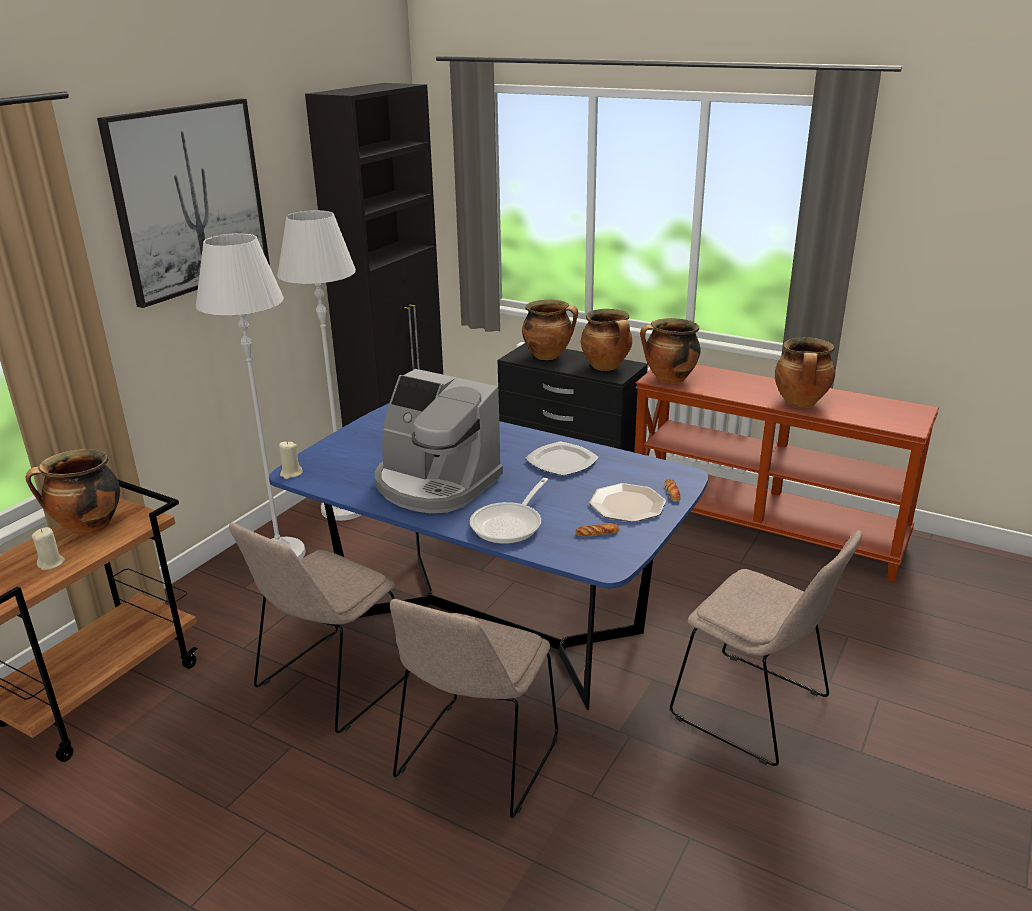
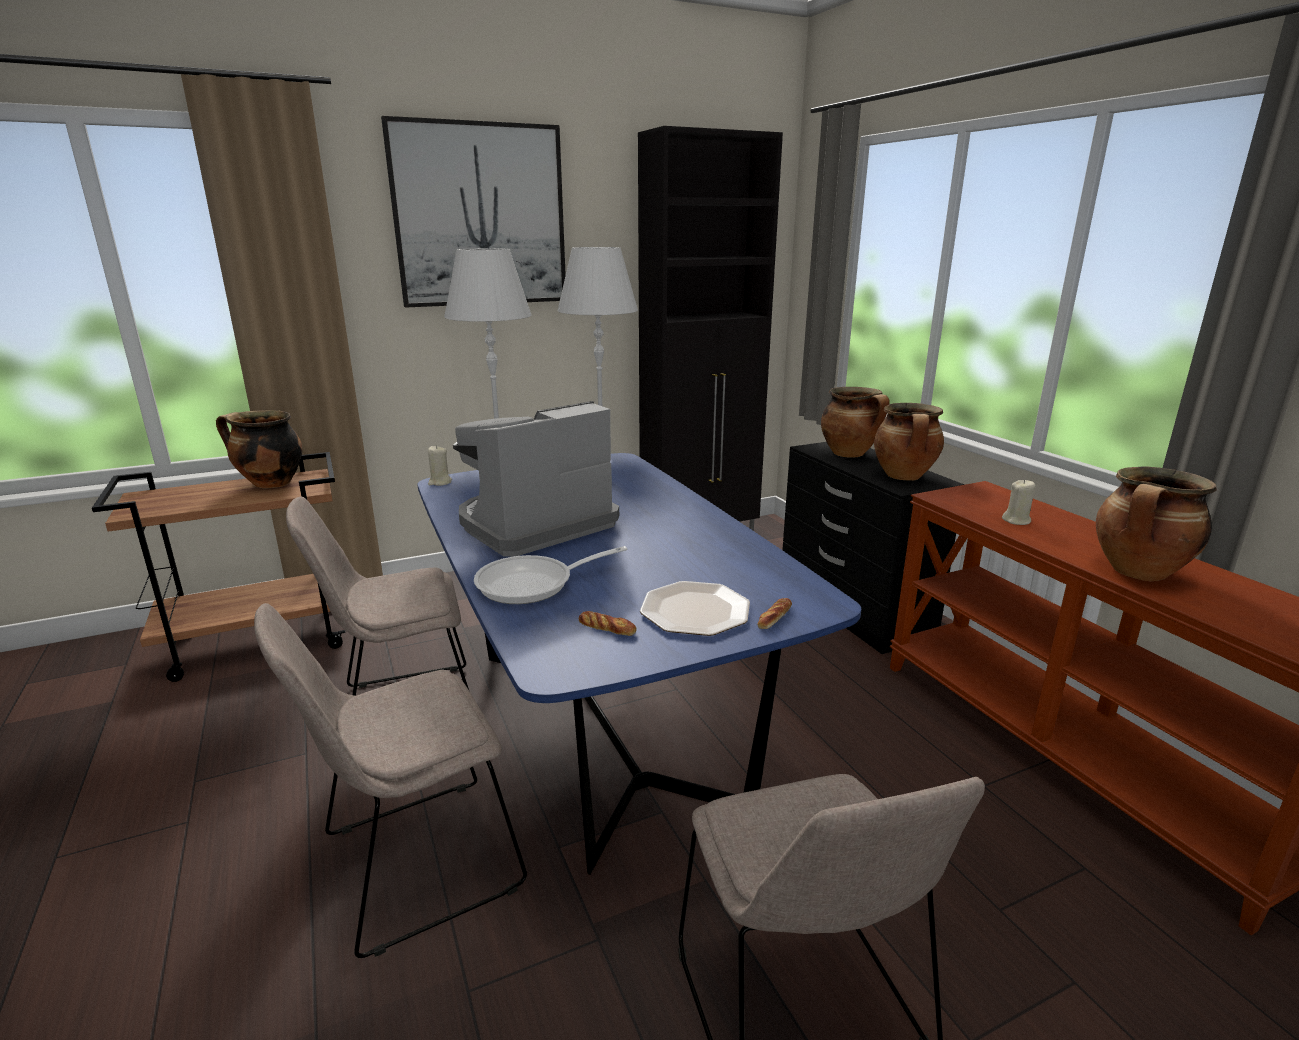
camera: 35 degrees right, 5 degrees down
beige candle [32,527,65,570] -> beige candle moved to [1002,479,1036,525]
coffee machine [375,369,503,513] -> coffee machine turned 75 degrees clockwise [453,401,619,557]
plate [525,441,599,476] -> none
cooking pot [640,318,701,384] -> none

